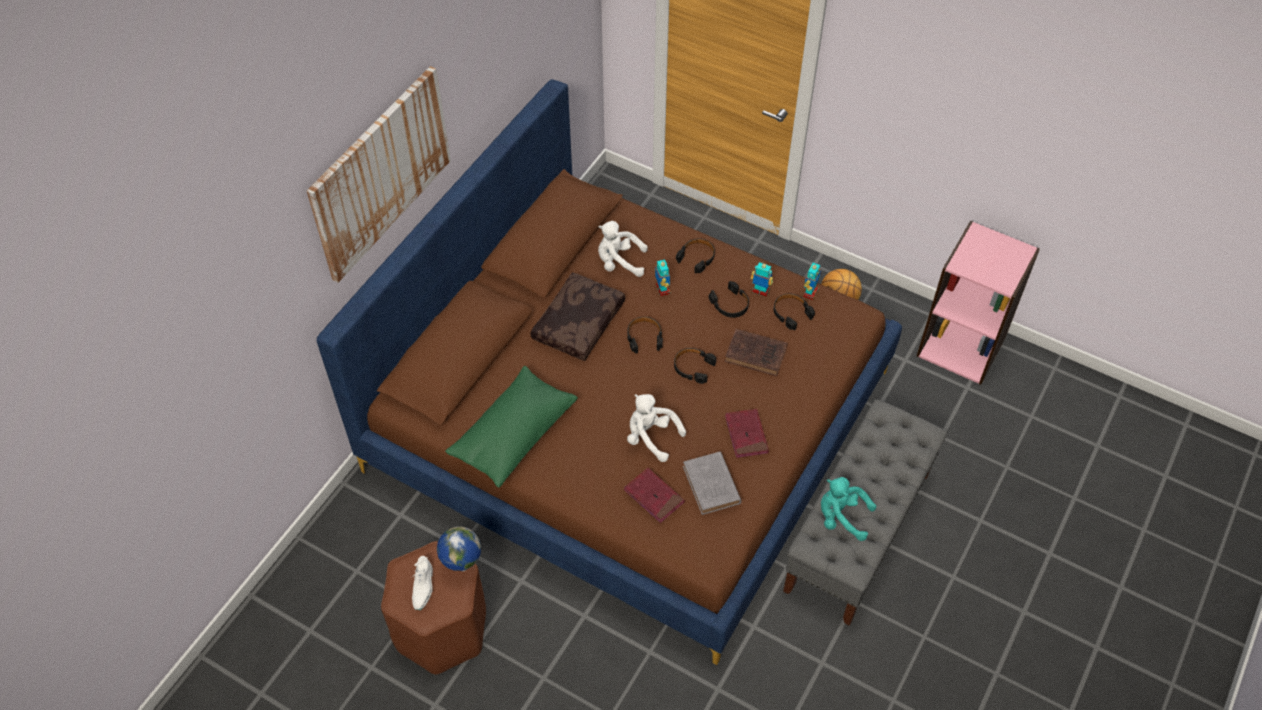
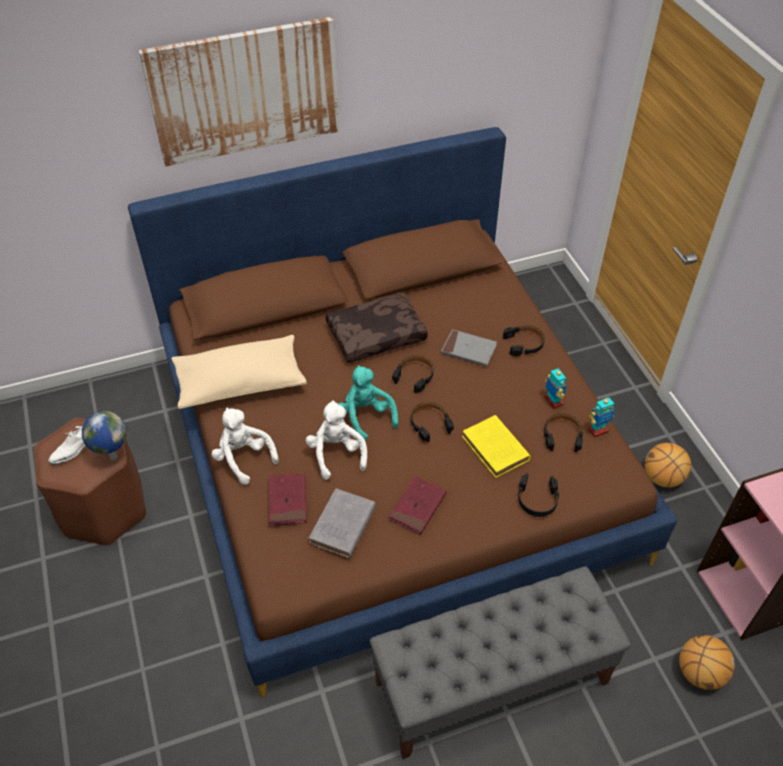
camera: 40 degrees right, 5 degrees down
green pillow [445,366,578,488] -> beige pillow [172,335,307,409]
white plush toy [598,221,648,277] -> white plush toy moved to [211,408,279,485]
toy robot [655,259,670,296] -> grey book [441,329,497,367]
black headphones [709,281,749,318] -> black headphones moved to [518,473,559,517]
brown book [725,329,788,376] -> yellow book [462,415,531,478]
turquoise plush toy [821,477,876,541] -> turquoise plush toy moved to [338,365,399,441]
none -> basketball [679,635,735,690]

